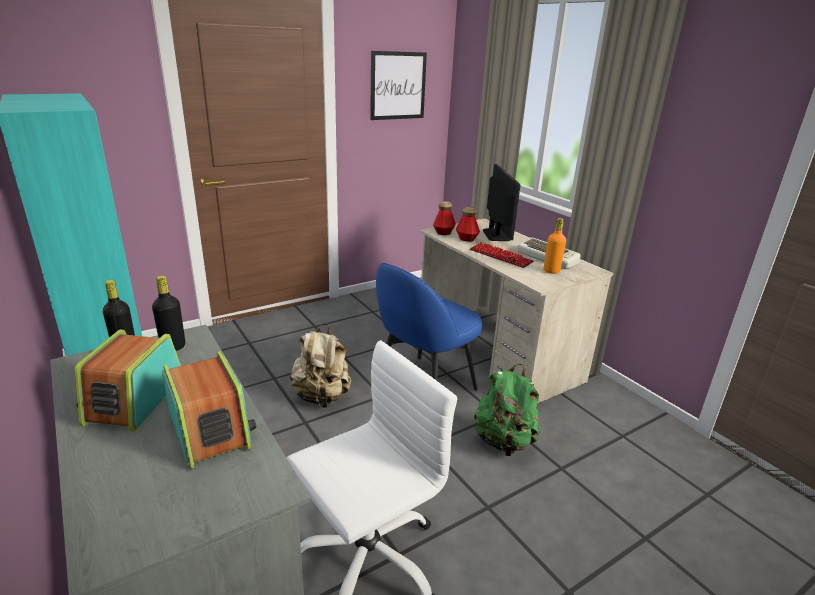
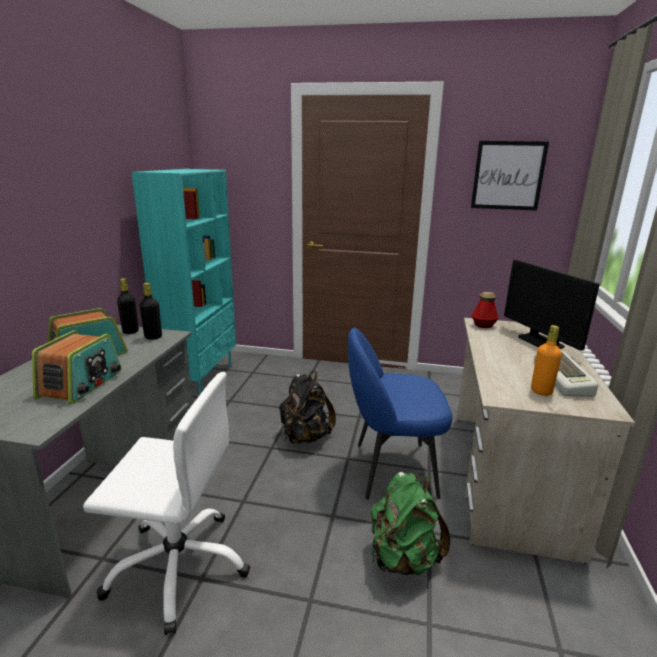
camera: 45 degrees right, 5 degrees down
beige backpack [290,323,351,408] -> black backpack [279,371,336,444]
bottle [456,207,480,242] -> none
keyboard [470,242,534,268] -> none
monitor [483,164,520,241] -> monitor turned 120 degrees clockwise [504,259,600,351]

